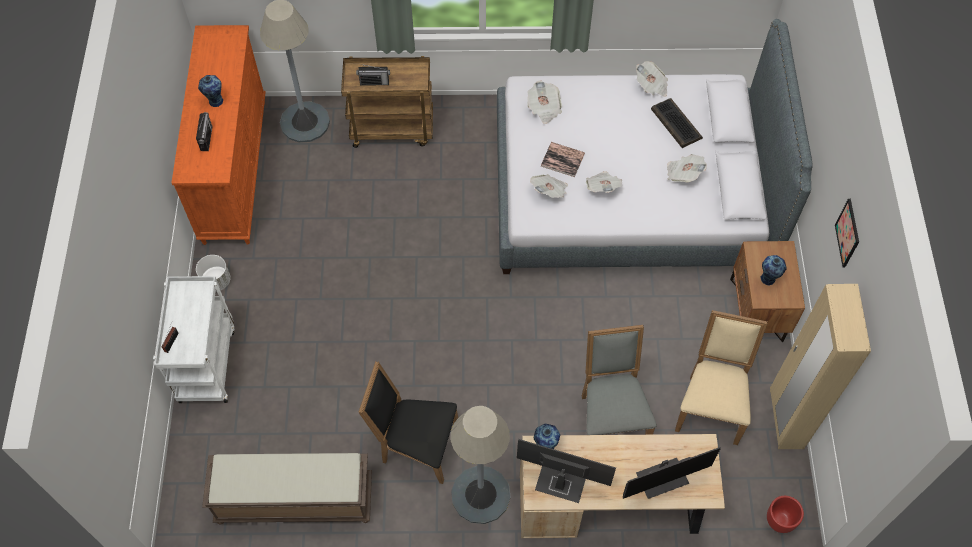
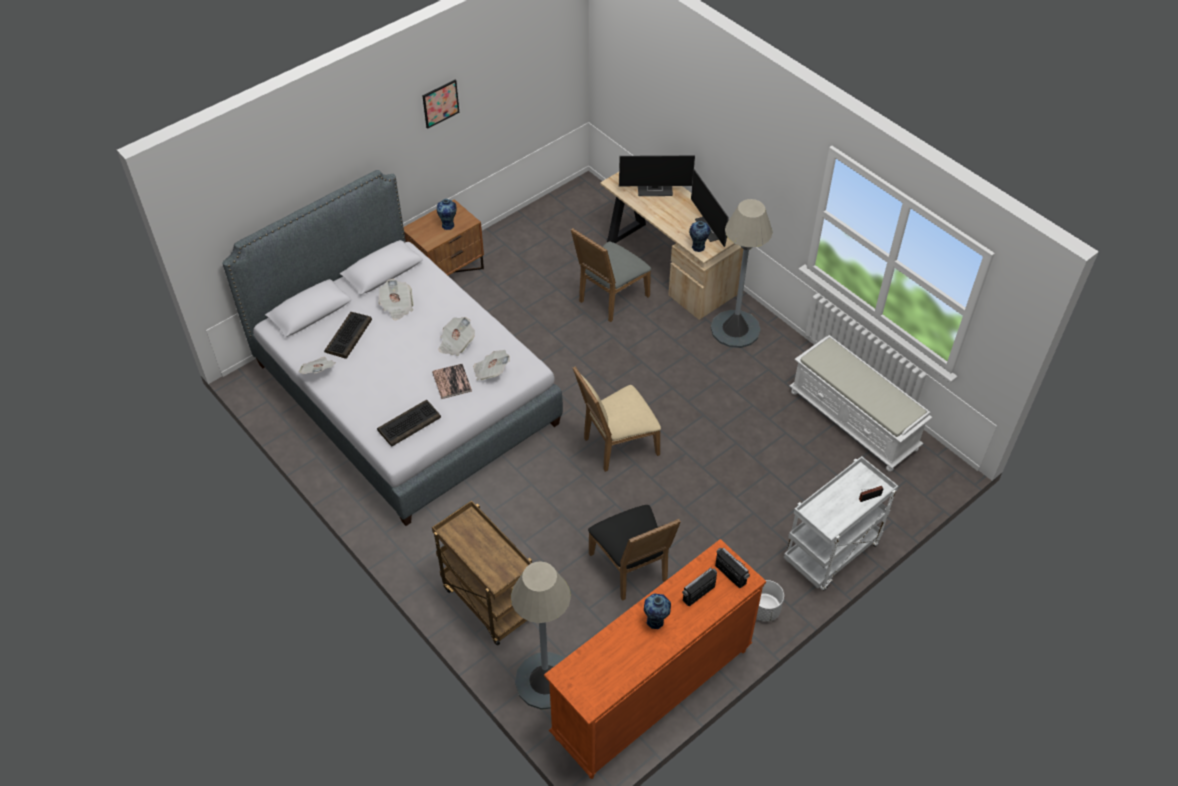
camera: 130 degrees left, 10 degrees down
brown bench [202,453,372,524] -> white bench [790,335,932,472]
radio [356,64,390,85] -> radio moved to [715,547,750,588]
black chair [359,361,458,484] -> black chair moved to [588,505,681,601]
newspaper [527,80,562,124] -> keyboard [377,400,441,447]
monitor [623,447,721,499] -> monitor turned 150 degrees clockwise [619,155,695,196]
beige chair [675,310,768,445] -> beige chair moved to [573,366,661,472]
red planter [767,496,804,533] -> none
beige wardrobe [770,284,871,449] -> none

